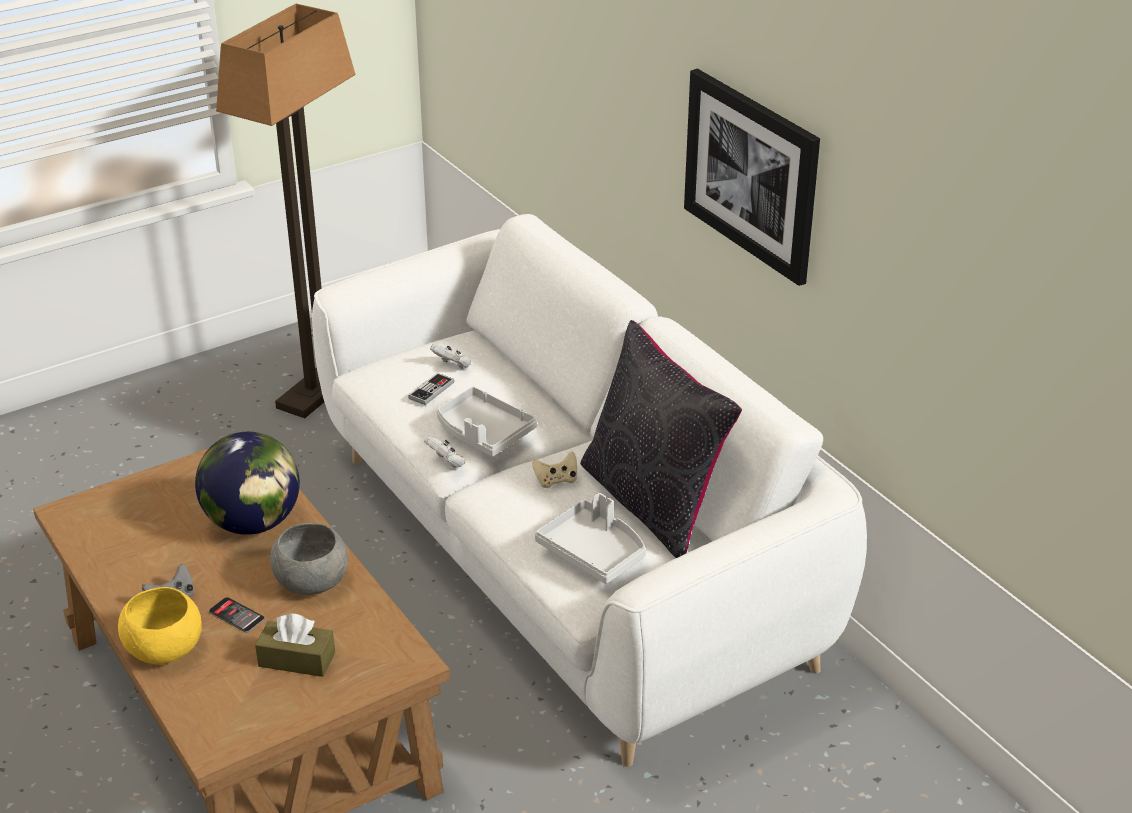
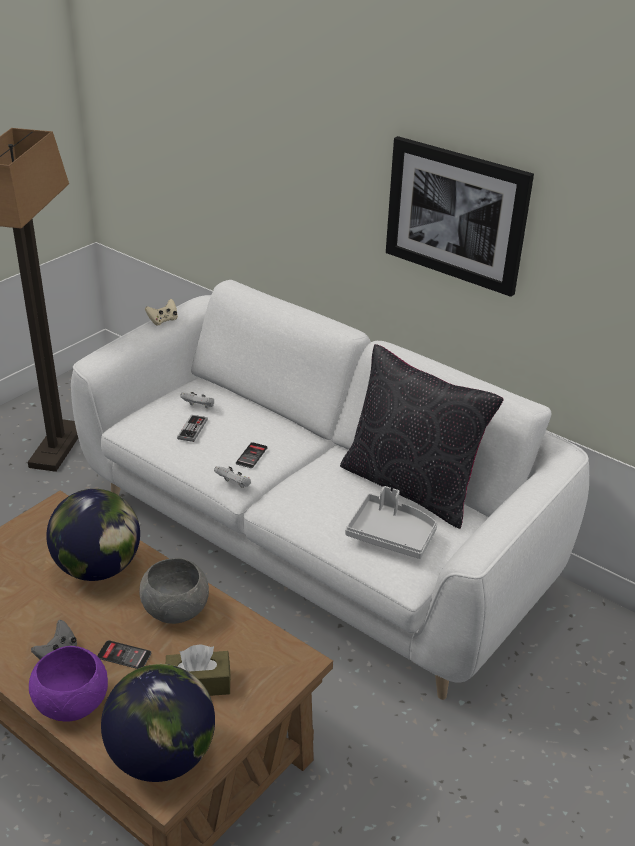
camera: 20 degrees left, 0 degrees up
yellow bowl [118,587,202,664] -> purple bowl [29,646,108,722]
grey tray [437,387,537,457] -> phone [236,442,268,468]
beige game controller [532,451,577,488] -> beige game controller moved to [145,299,178,325]
none -> globe [101,664,215,782]

